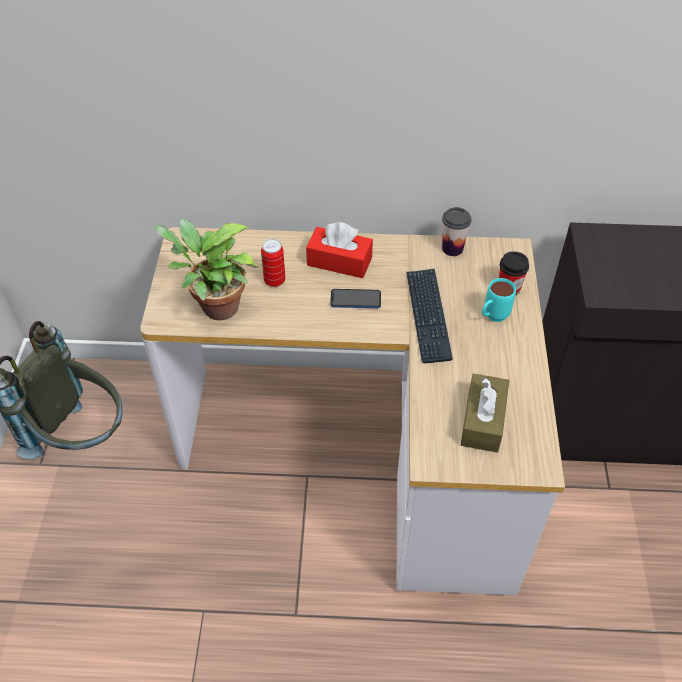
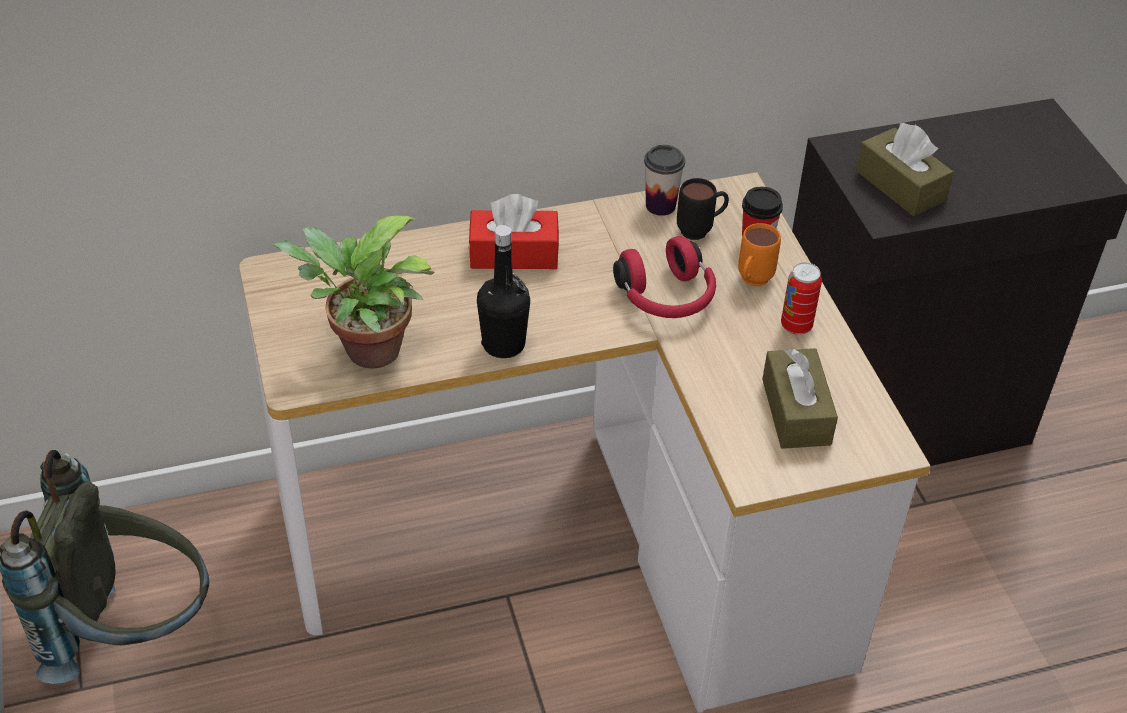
camera: 20 degrees left, 5 degrees down
can [261,239,285,287] -> can moved to [781,262,822,335]
phone [330,289,381,308] -> none
keyboard [406,269,453,364] -> red headphones [613,236,716,318]
turquoise mug [482,278,516,322] -> orange mug [738,223,781,286]
none -> black bottle [477,225,530,358]
none -> black mug [677,178,729,240]
none -> brown tissue box [856,123,954,216]

